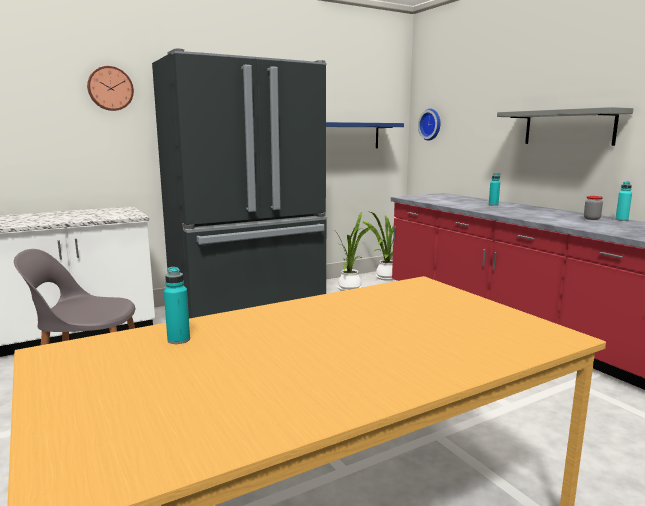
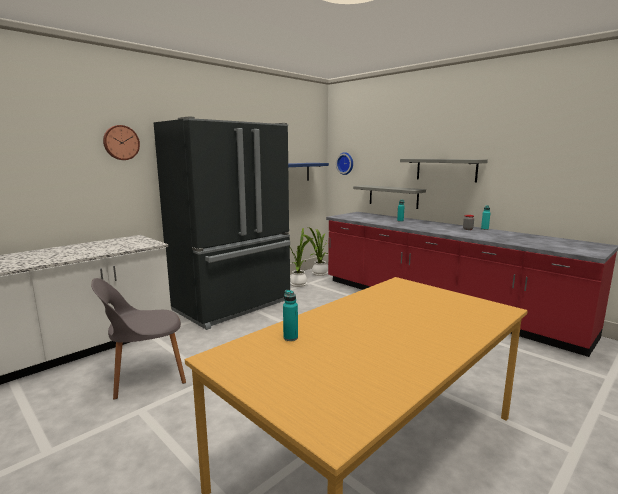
camera: 15 degrees left, 0 degrees up
none -> grey shelf [353,185,426,209]

